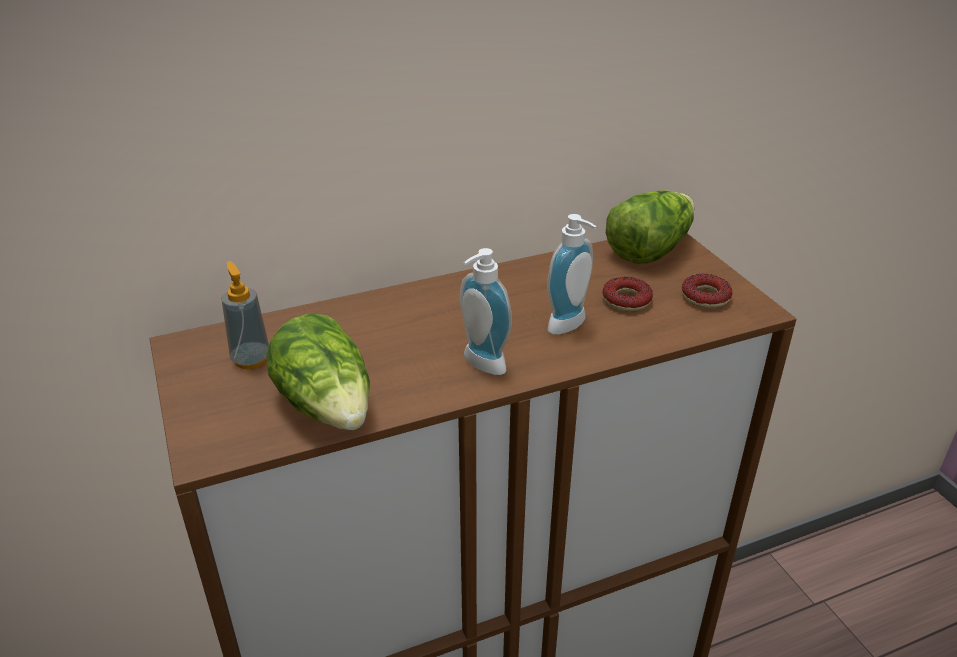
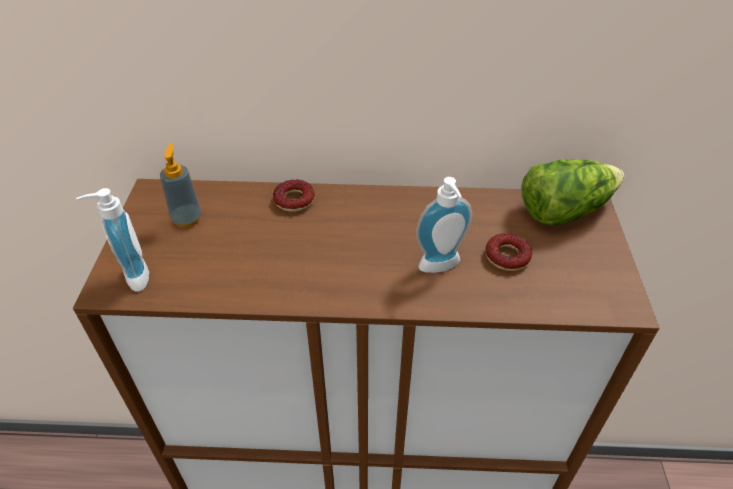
camera: 25 degrees right, 10 degrees up
lettuce [266,314,370,430] -> none
soap dispenser [460,248,512,375] -> soap dispenser moved to [76,188,149,292]
donut [682,274,732,308] -> donut moved to [273,179,315,212]

